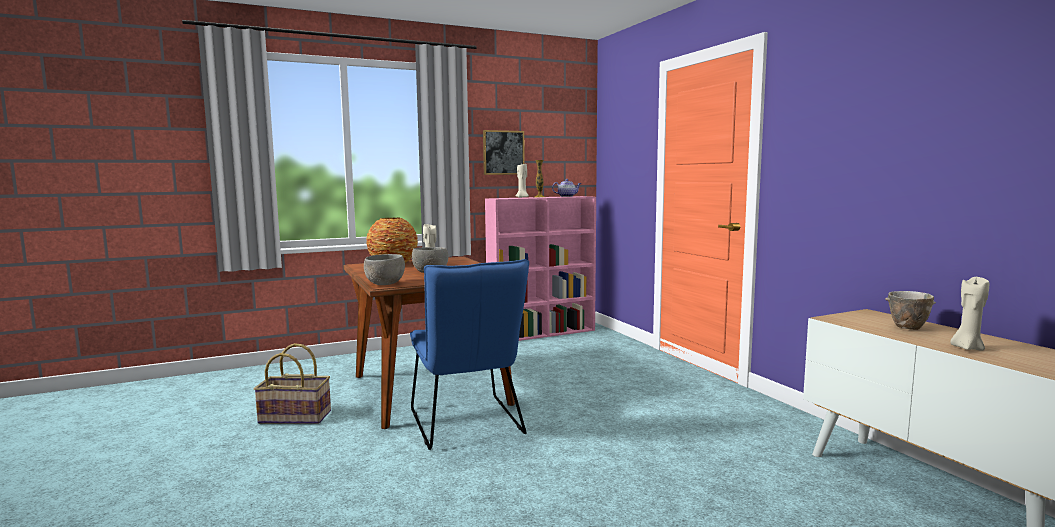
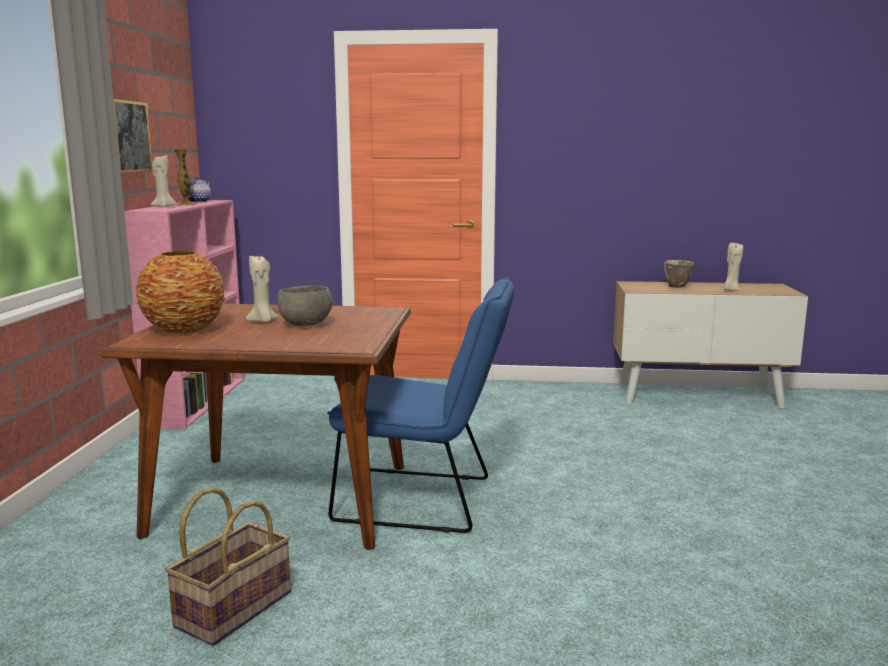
camera: 60 degrees left, 5 degrees up
grey bowl [364,254,405,285] -> none

